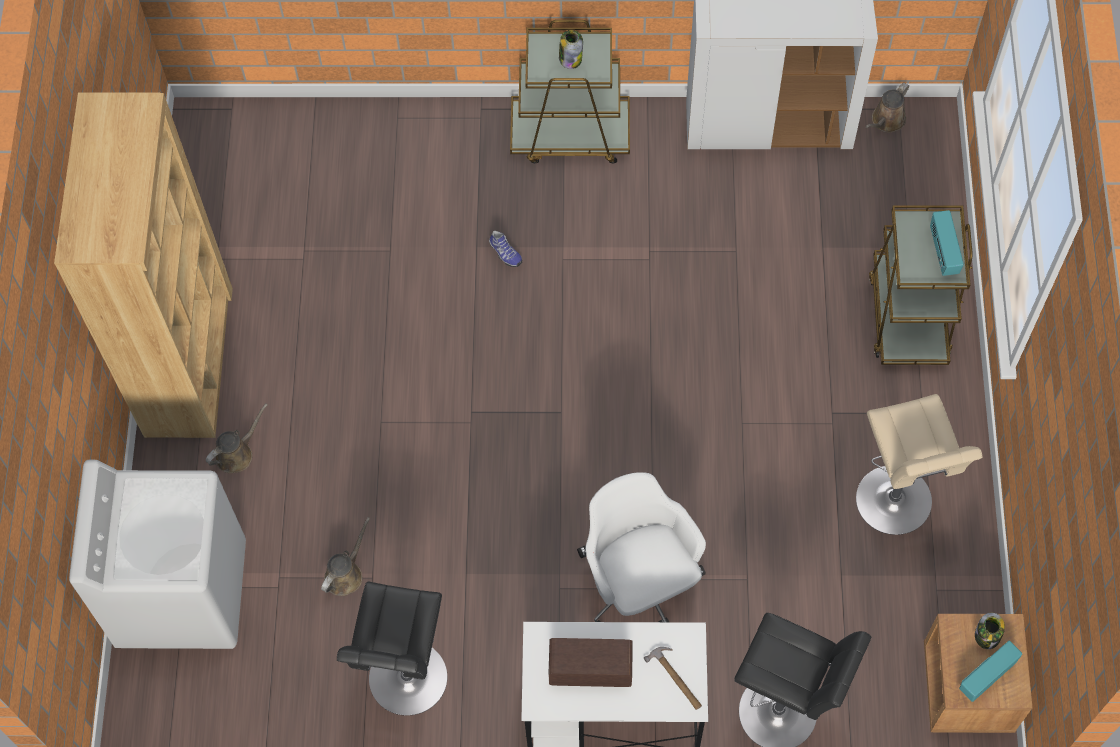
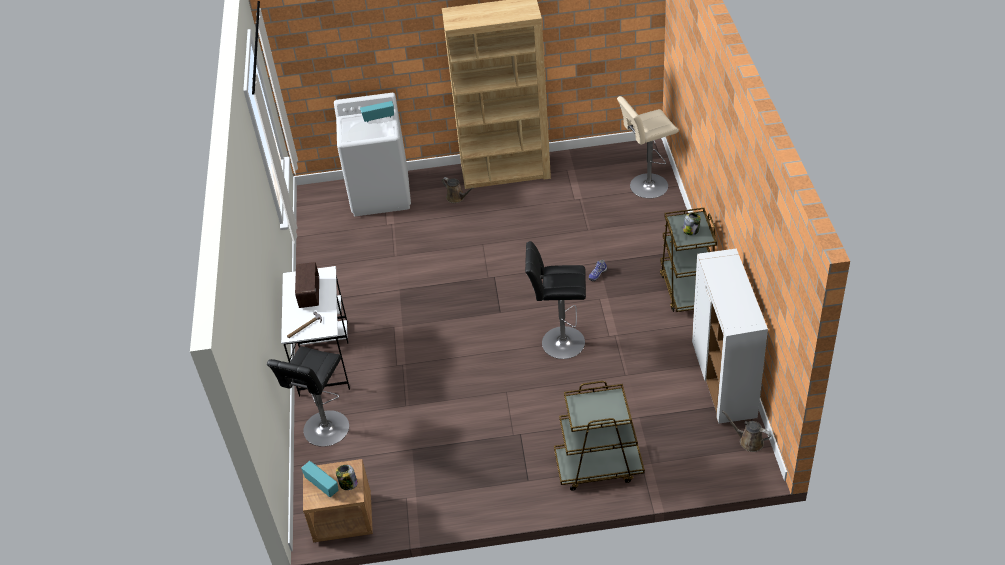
camera: 85 degrees right, 20 degrees down
brown watering can [321,517,370,596] -> none
black stool [337,582,447,716] -> black stool moved to [525,241,586,359]
white office chair [577,472,706,622] -> none
beige stool [856,394,982,535] -> beige stool moved to [617,96,678,198]
radio [930,210,964,276] -> radio moved to [360,101,394,122]

